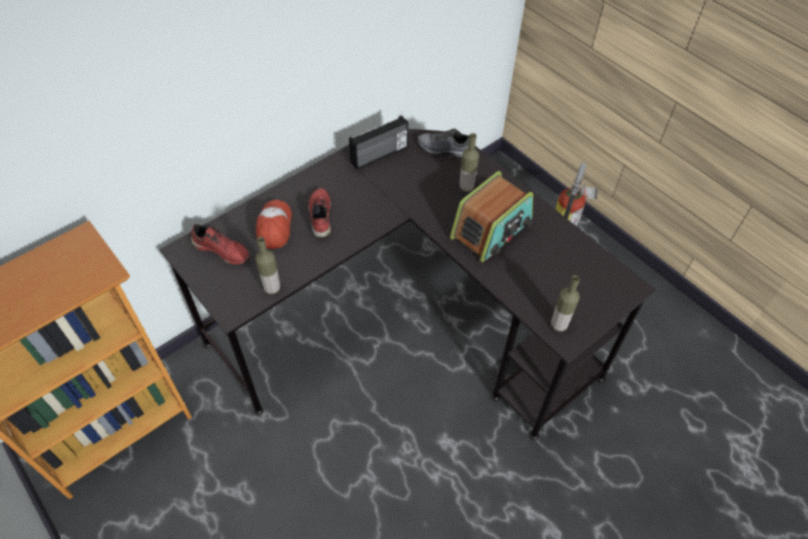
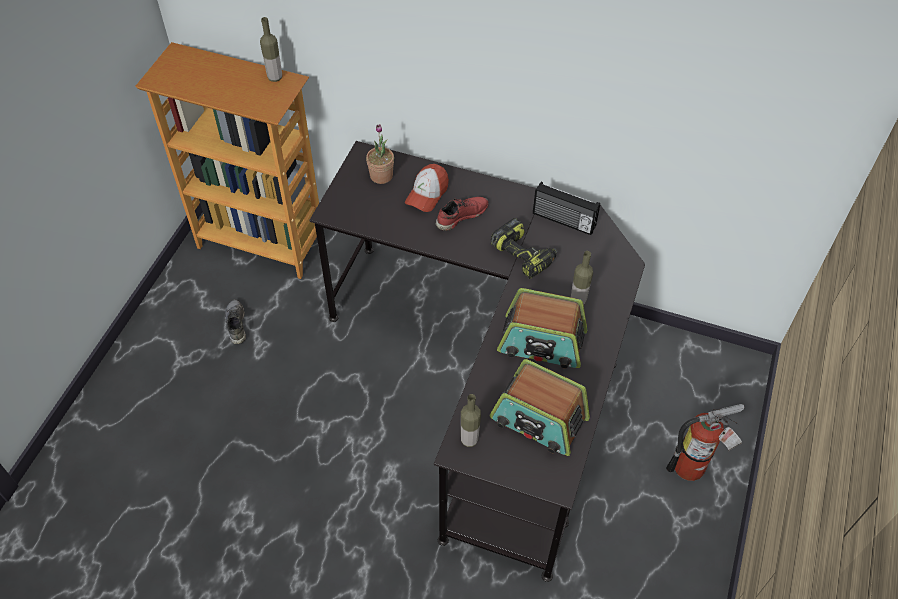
camera: 60 degrees right, 0 degrees up
red shoe [191,224,250,265] -> potted plant [366,124,394,184]
cap [255,200,292,249] -> cap turned 150 degrees clockwise [405,164,449,212]
bottle [255,237,280,294] -> bottle moved to [260,17,282,82]
grey shoe [418,129,470,157] -> grey shoe moved to [225,299,246,344]
none -> radio [489,359,590,456]
none -> power drill [491,218,558,279]

